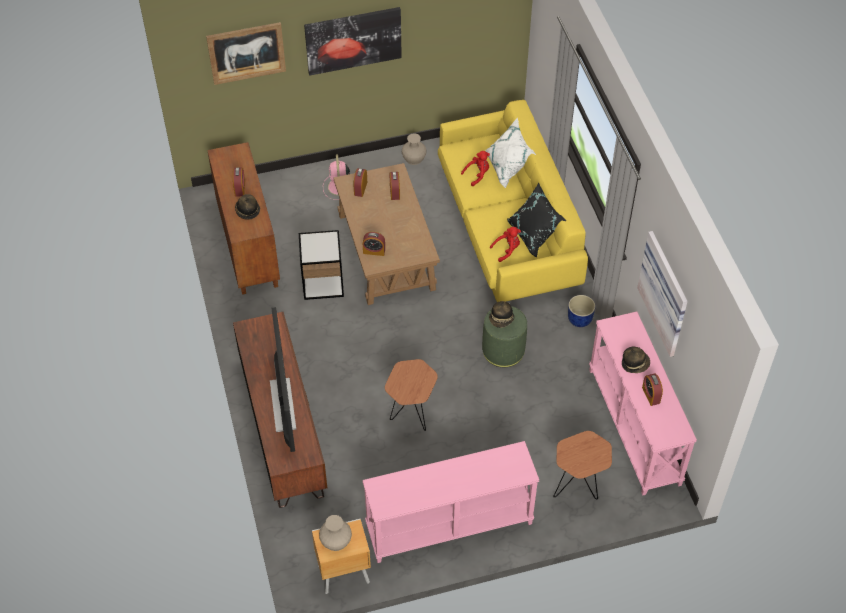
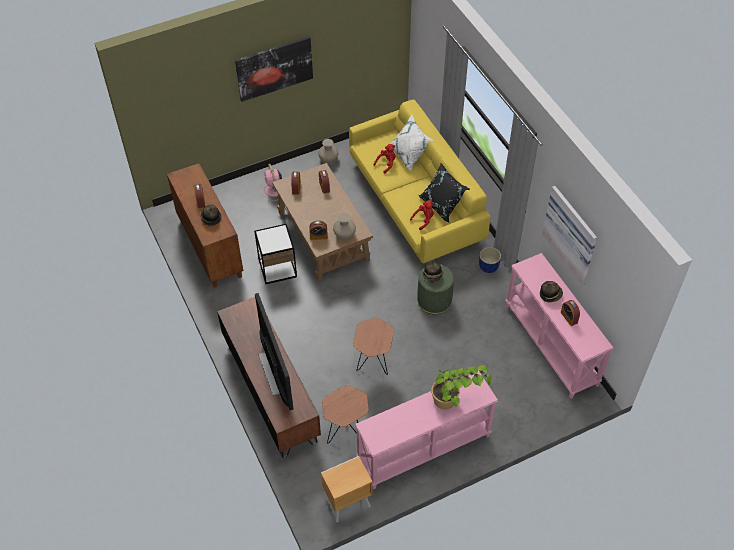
camera: 10 degrees left, 0 degrees up
picture [206,22,286,85] -> none
beige vase [319,515,352,551] -> beige vase moved to [333,213,356,241]
brown side table [553,431,612,499] -> brown side table moved to [322,385,369,444]
none -> potted plant [431,365,492,409]

